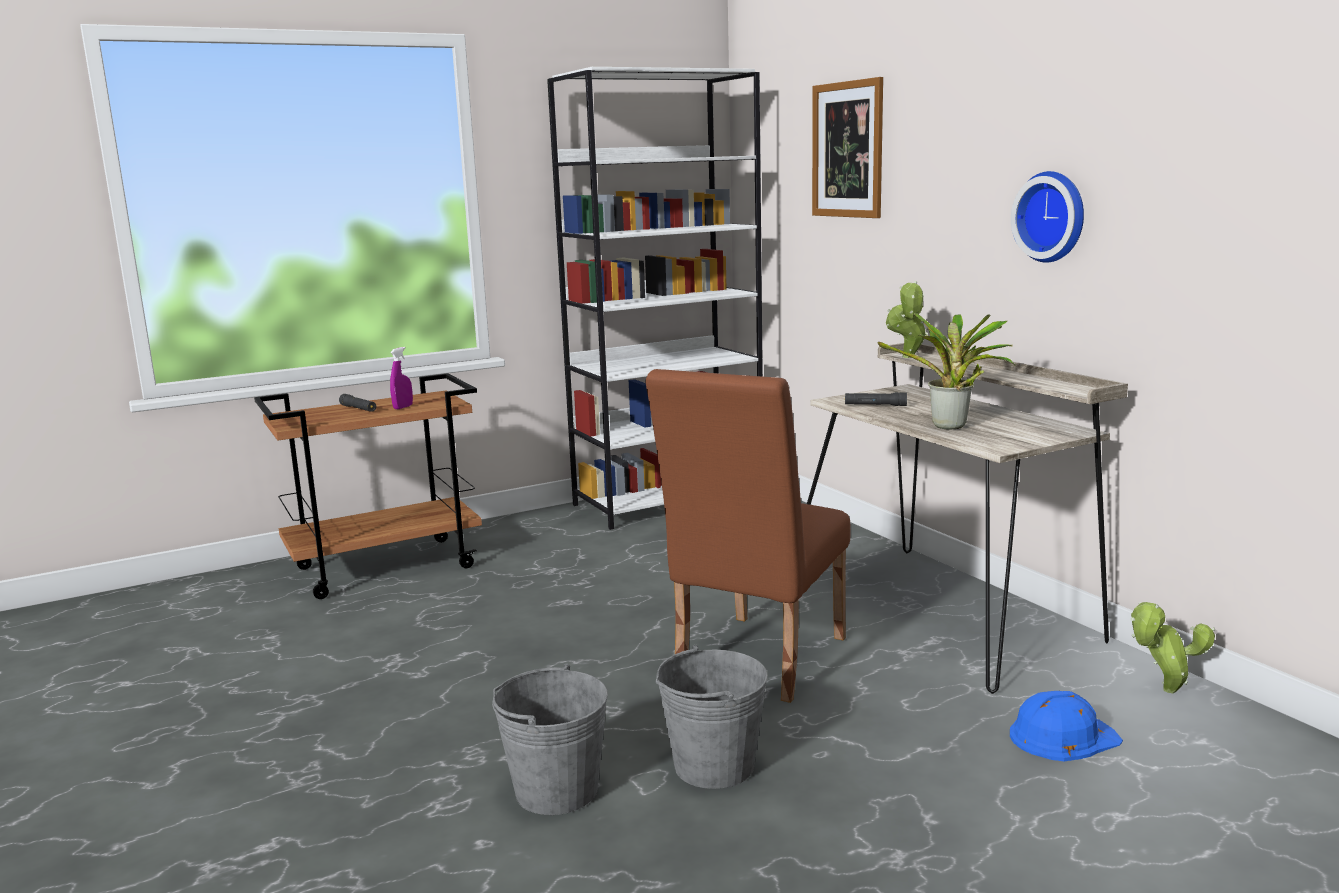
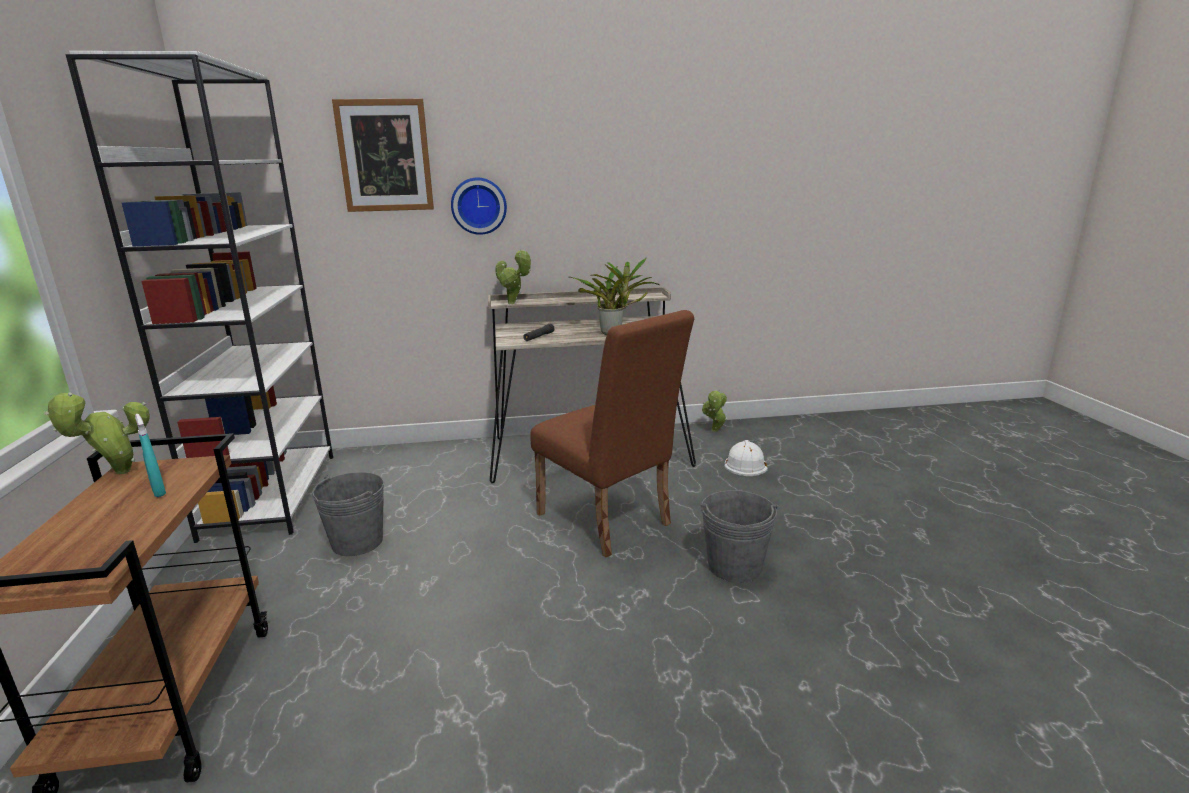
camera: 70 degrees left, 5 degrees up
black flashlight [339,394,376,412] -> none
purple spray bottle [390,347,413,409] -> turquoise spray bottle [135,414,166,497]
grey bucket [492,664,608,815] -> grey bucket moved to [312,472,384,556]
blue hard hat [1010,691,1123,761] -> white hard hat [725,440,768,476]
wall clock [1011,171,1084,263] -> wall clock moved to [451,178,507,235]
none -> potted plant [44,392,150,474]

